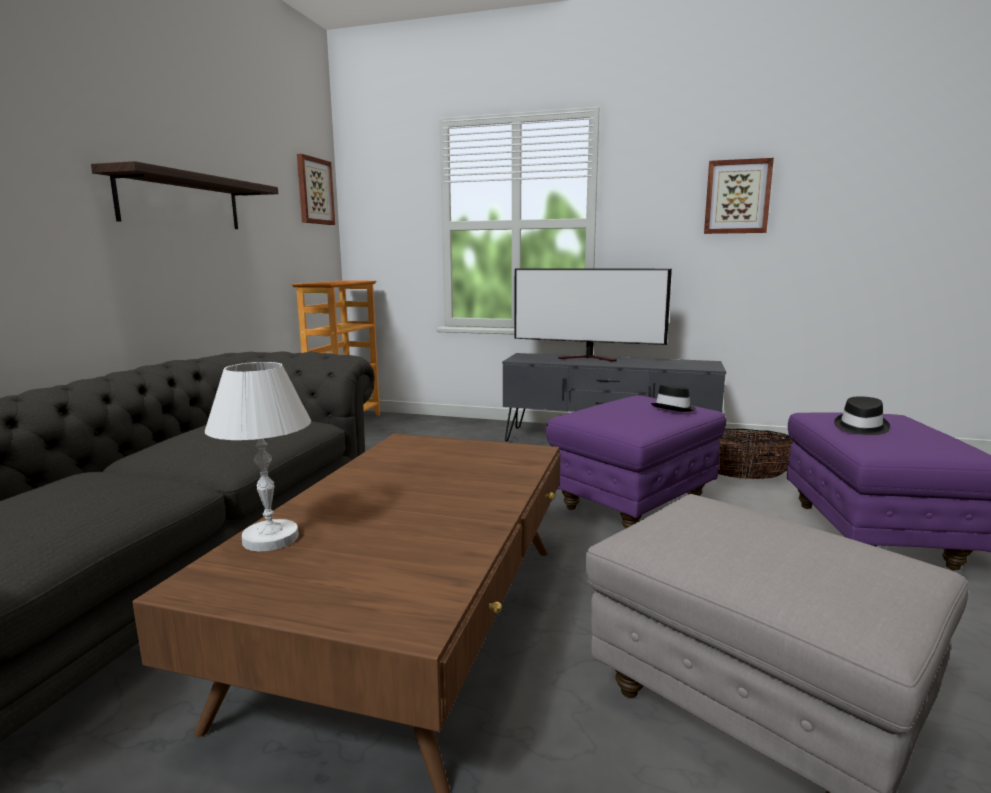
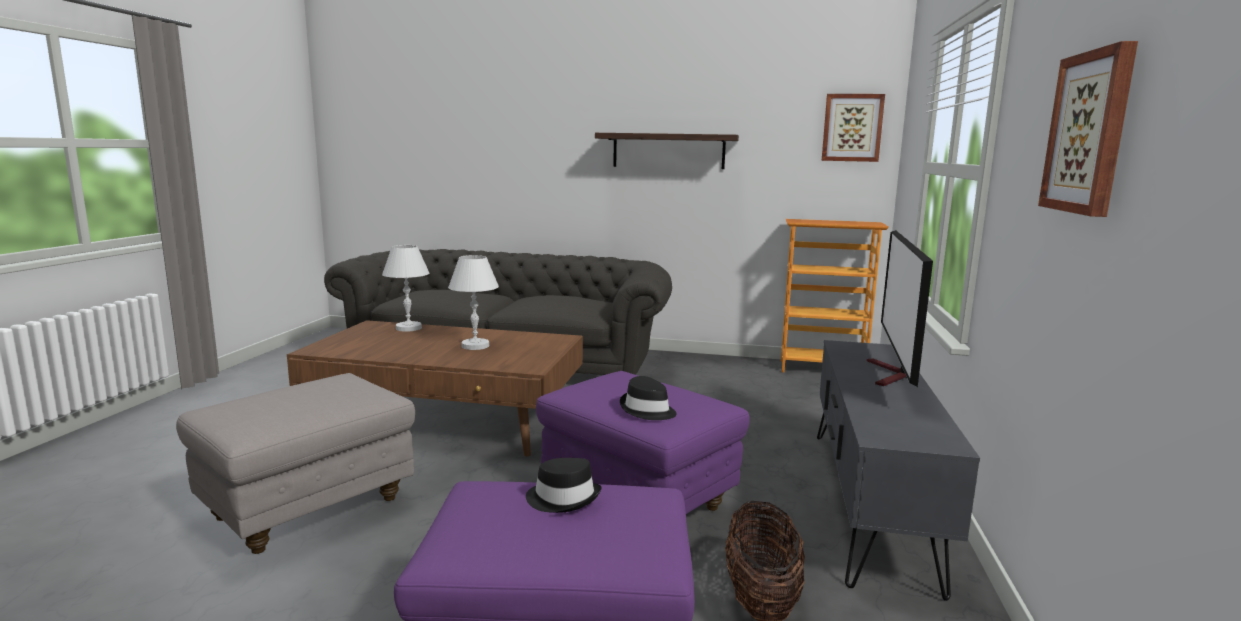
camera: 85 degrees right, 0 degrees up
none -> white table lamp [448,255,499,350]

